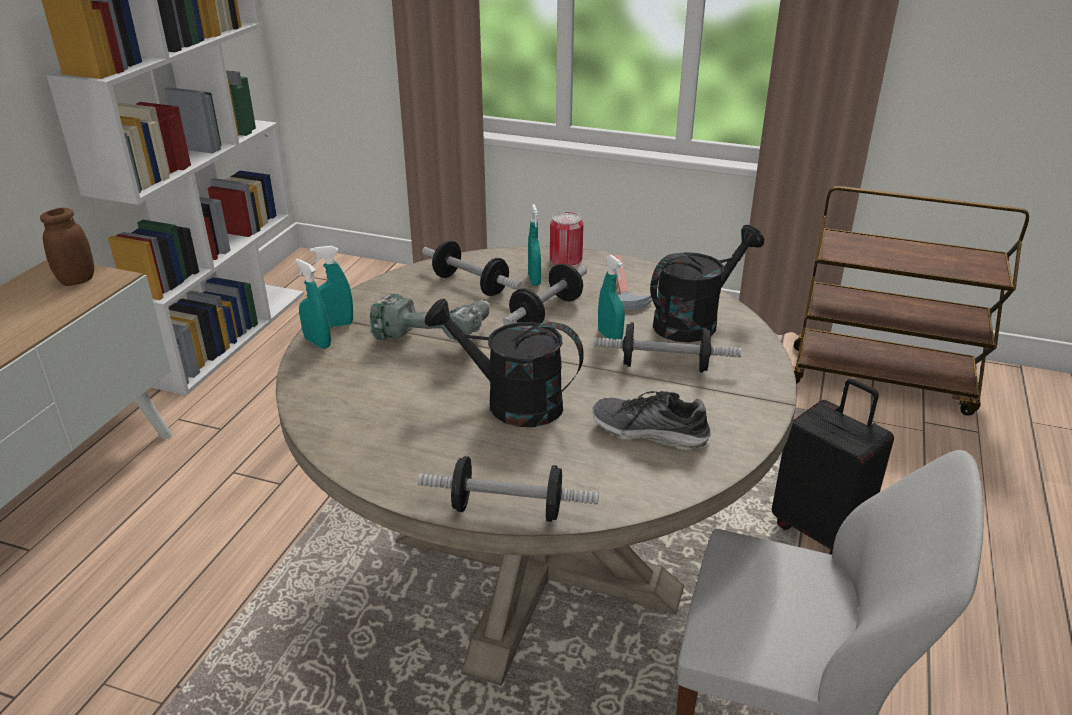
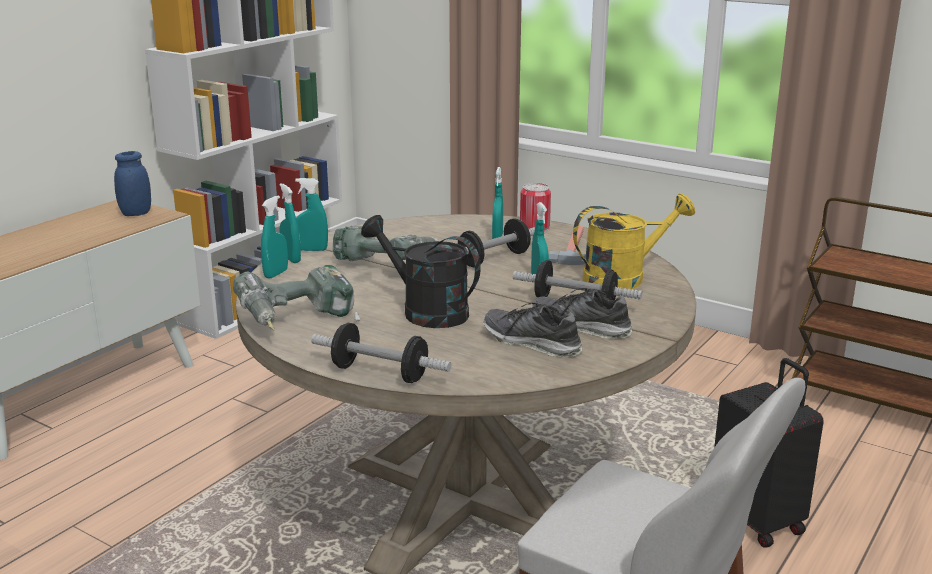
camera: 15 degrees right, 10 degrees down
brown jar [40,208,94,286] -> blue jar [114,151,151,216]
dumbbell [422,241,522,296] -> none
black watering can [650,225,764,342] -> yellow watering can [573,194,695,290]
none -> power drill [233,265,360,331]
none -> turquoise spray bottle [261,195,288,279]
none -> shoe [532,288,632,339]

